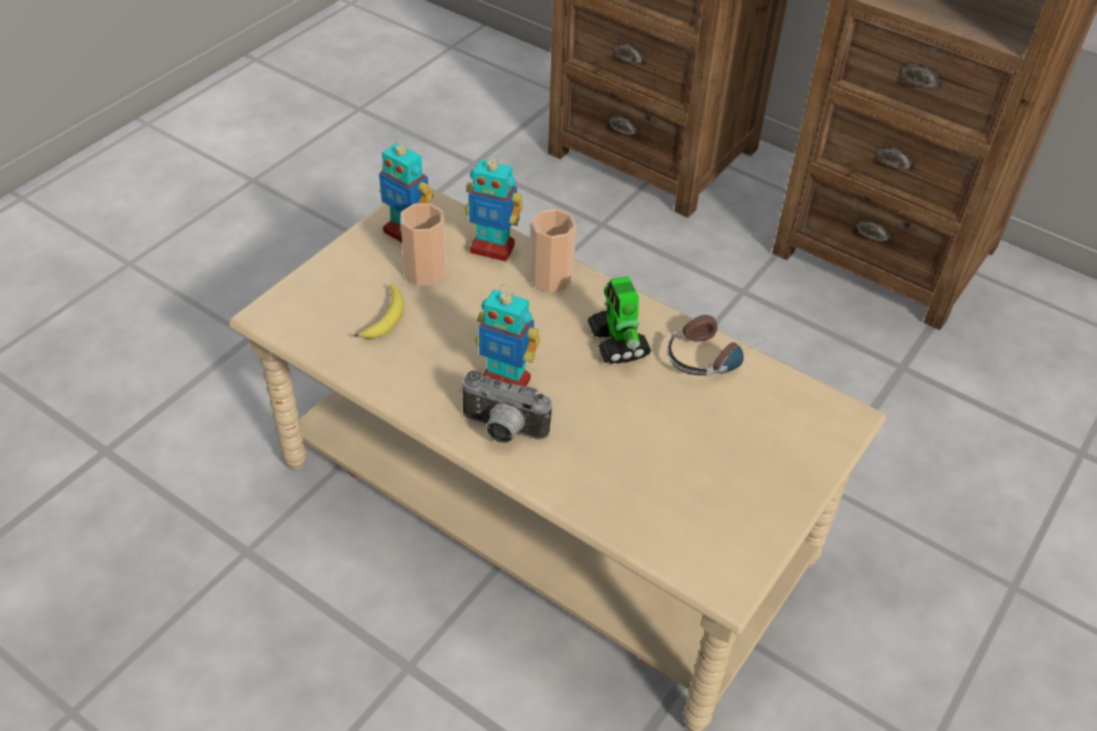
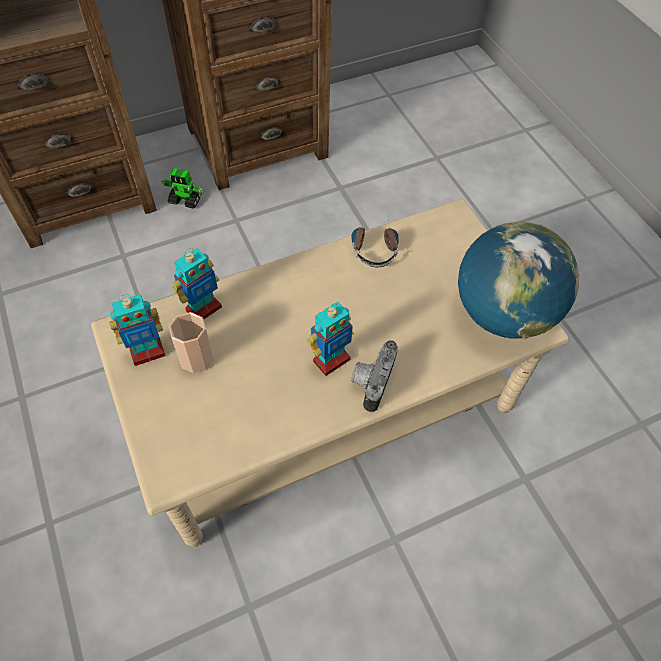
camera: 60 degrees left, 10 degrees up
banana [354,284,404,339] -> none
camera [459,371,552,443] -> camera turned 150 degrees clockwise [351,340,398,412]
cup [530,209,576,292] -> none
toy robot [587,276,651,364] -> toy robot moved to [161,168,205,209]
none -> globe [458,221,579,340]

